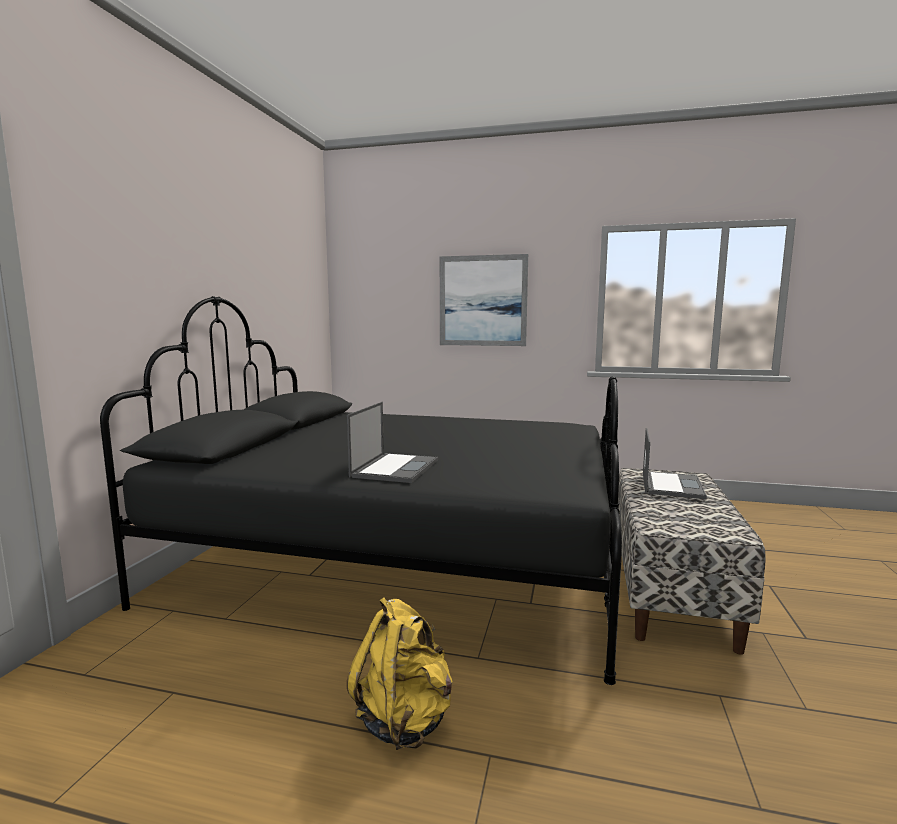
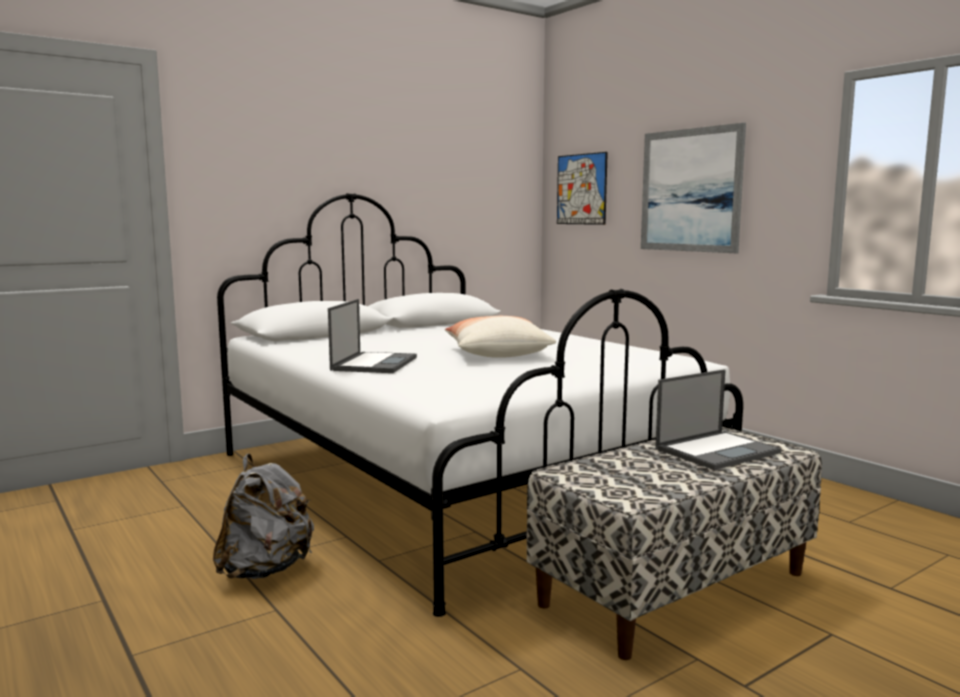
camera: 40 degrees right, 0 degrees up
black bed [100,296,622,685] -> white bed [217,193,743,617]
laptop [347,402,438,483] -> laptop turned 45 degrees counterclockwise [328,299,417,373]
yellow backpack [347,597,453,750] -> grey backpack [213,454,314,579]
none -> pillow [445,316,556,358]
none -> picture [557,152,608,225]

